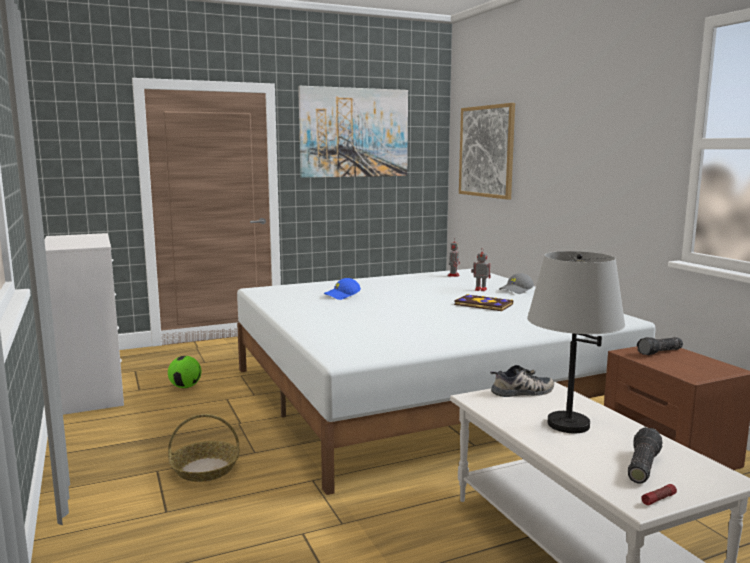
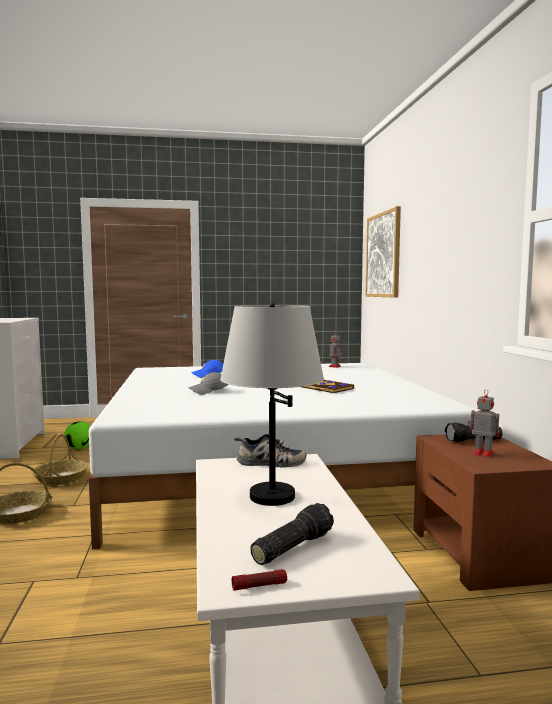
camera: 15 degrees right, 5 degrees down
picture [298,86,408,178] -> none
toy robot [471,249,491,291] -> toy robot moved to [467,389,500,458]
grey cap [499,273,534,294] -> grey cap moved to [188,372,229,395]
none -> basket [32,434,88,485]

